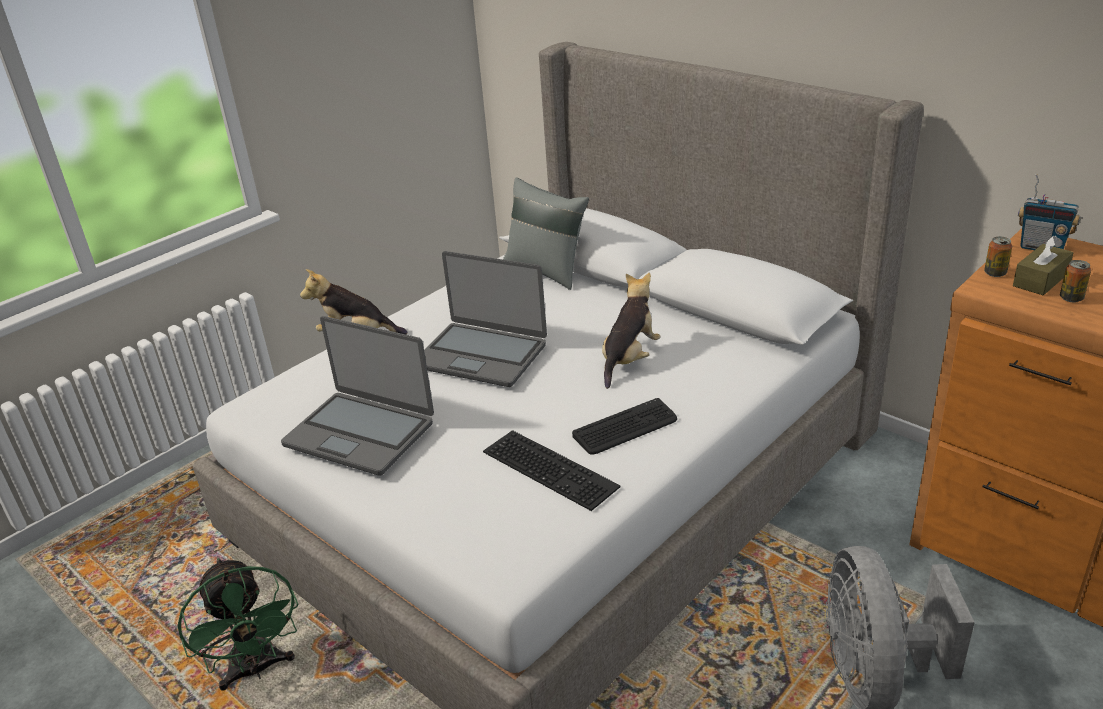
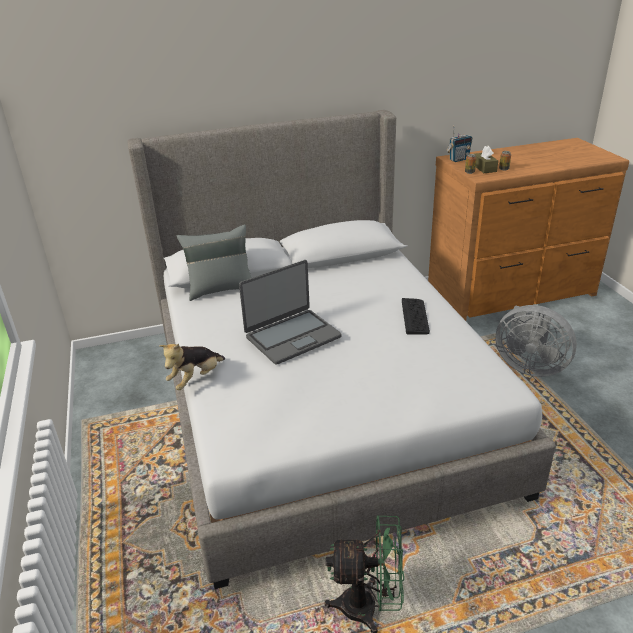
camera: 60 degrees left, 0 degrees up
laptop [281,316,434,475] -> none
keyboard [483,430,621,511] -> none
plush toy [602,273,661,389] -> none

